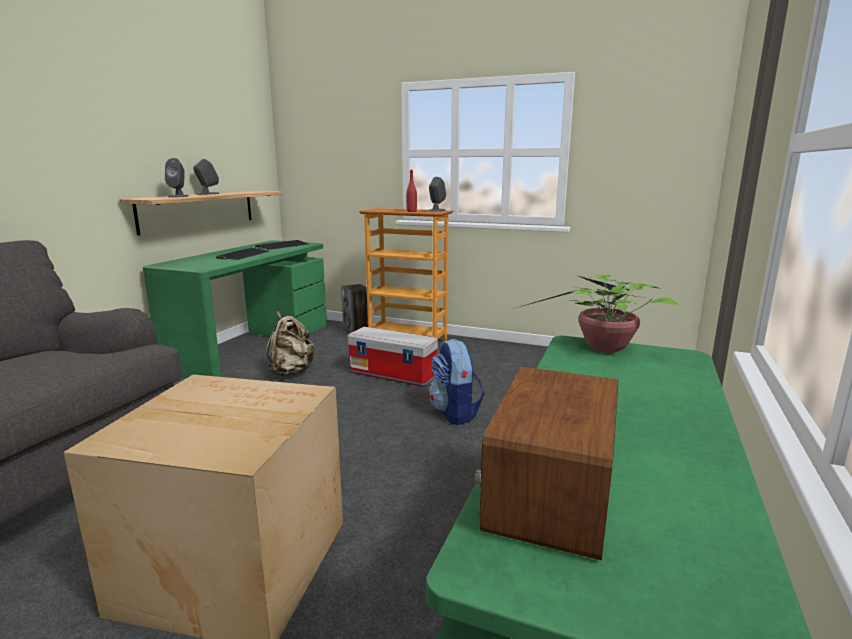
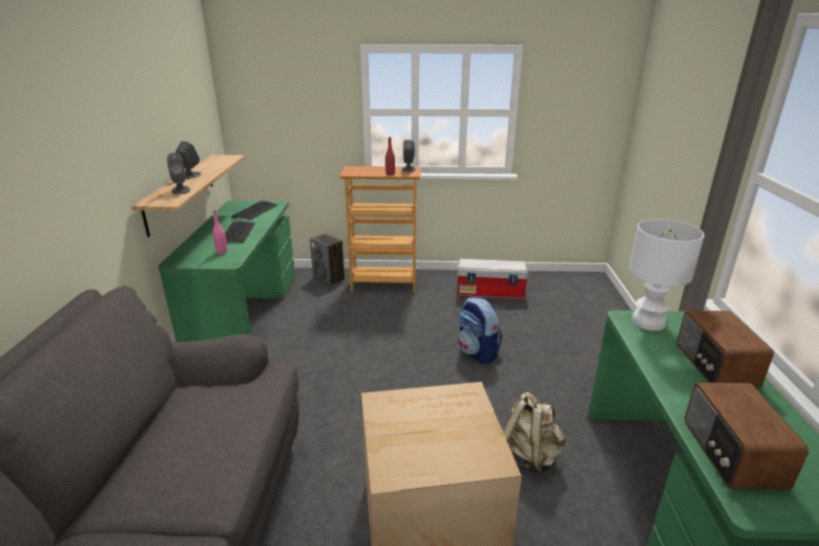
camera: 20 degrees left, 10 degrees up
beige backpack [266,311,316,376] -> beige backpack moved to [503,392,566,476]
storage box [348,327,438,387] -> storage box moved to [457,259,528,300]
potted plant [513,275,679,353] -> white table lamp [629,219,704,331]
none -> pink bottle [213,211,227,254]
none -> radio [677,311,774,387]

